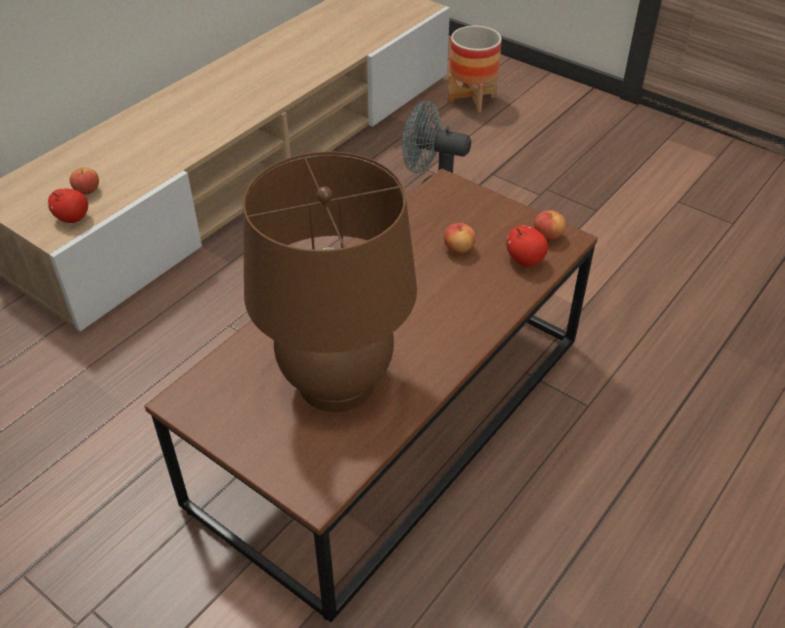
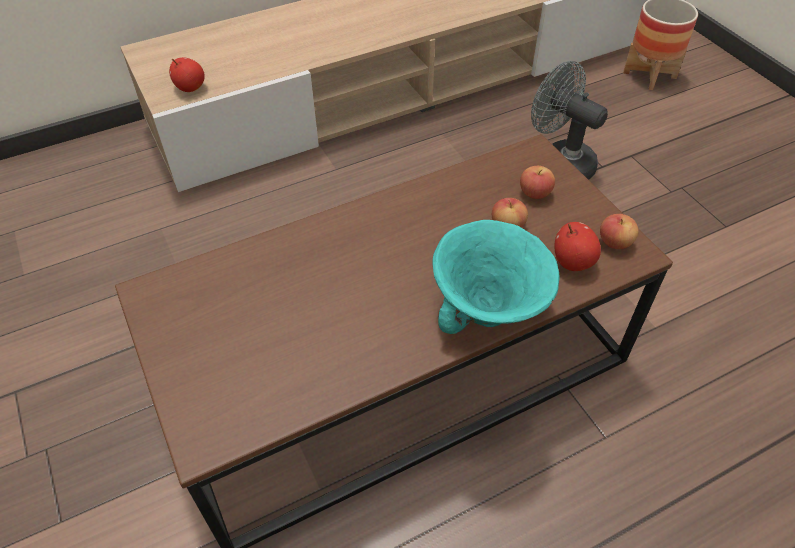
camera: 25 degrees right, 5 degrees up
apple [70,168,99,194] -> apple moved to [520,166,555,199]
brown table lamp [243,151,417,412] -> none
none -> turquoise bowl [432,220,560,334]

